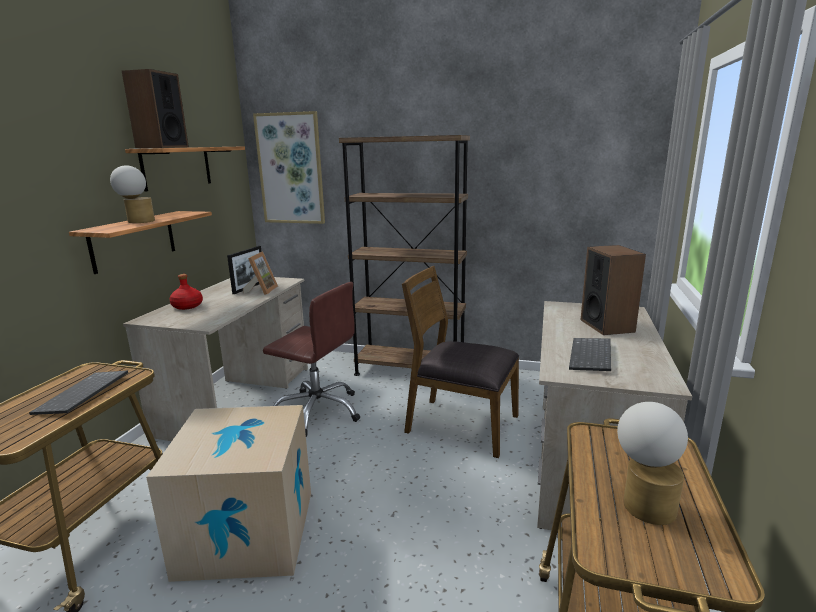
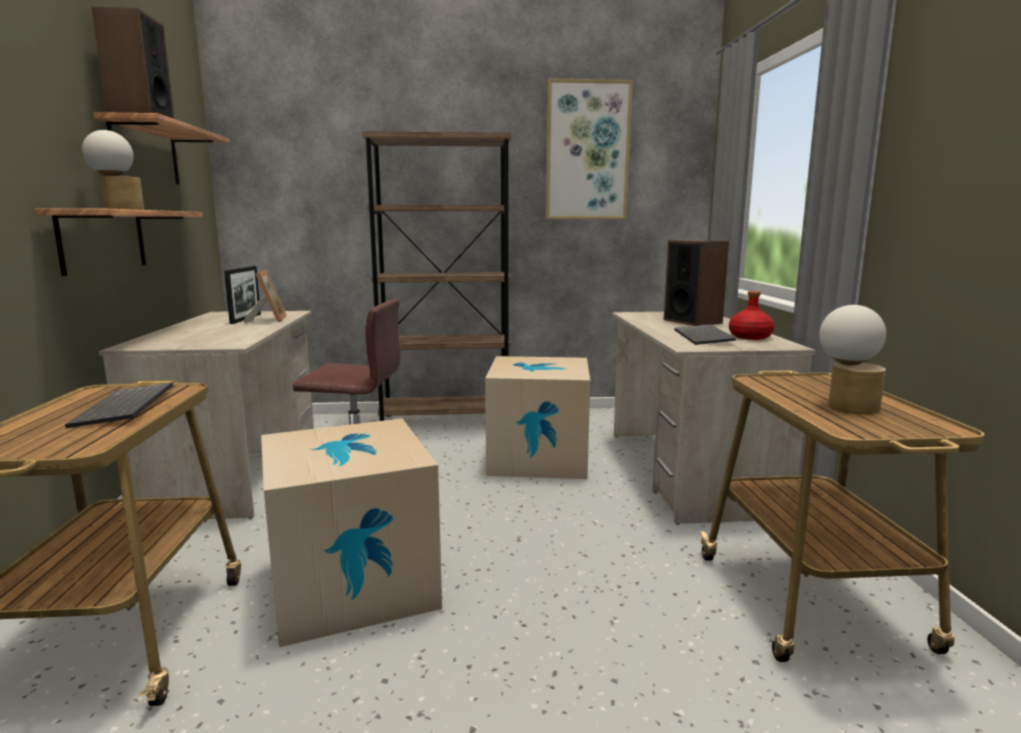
camera: 20 degrees left, 5 degrees down
red bottle [169,274,203,310] -> red bottle moved to [729,291,774,340]
picture [253,111,325,224] -> picture moved to [546,78,633,219]
brown chair [402,266,519,458] -> cardboard box [485,356,590,479]

